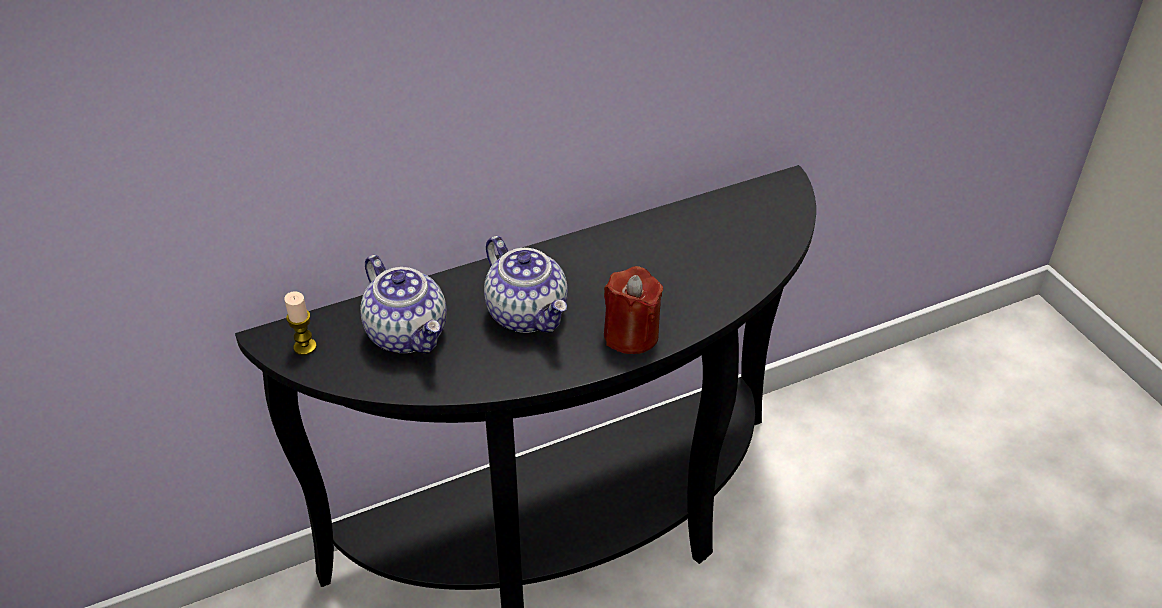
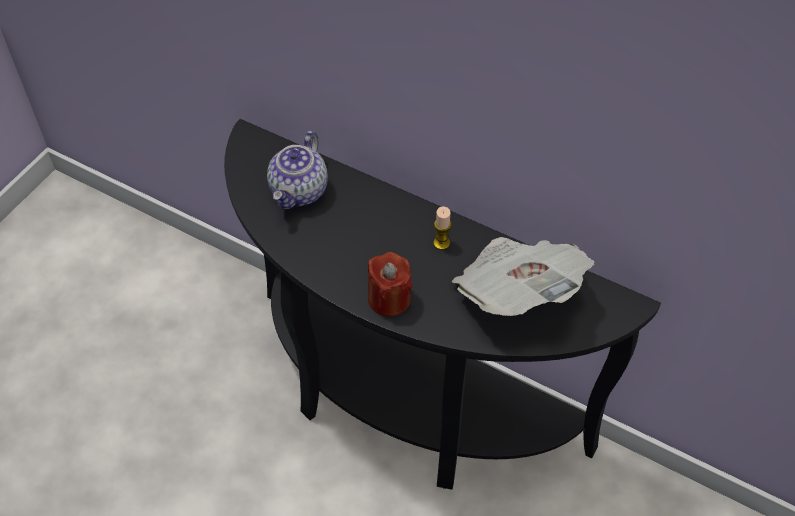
camera: 55 degrees right, 10 degrees up
candle [284,291,317,355] -> candle moved to [433,207,452,250]
teapot [484,236,568,333] -> none
none -> newspaper [452,237,594,316]

